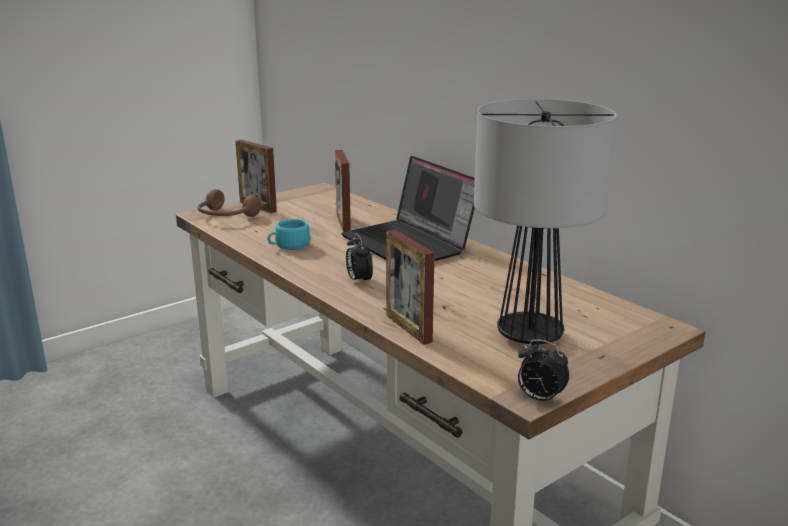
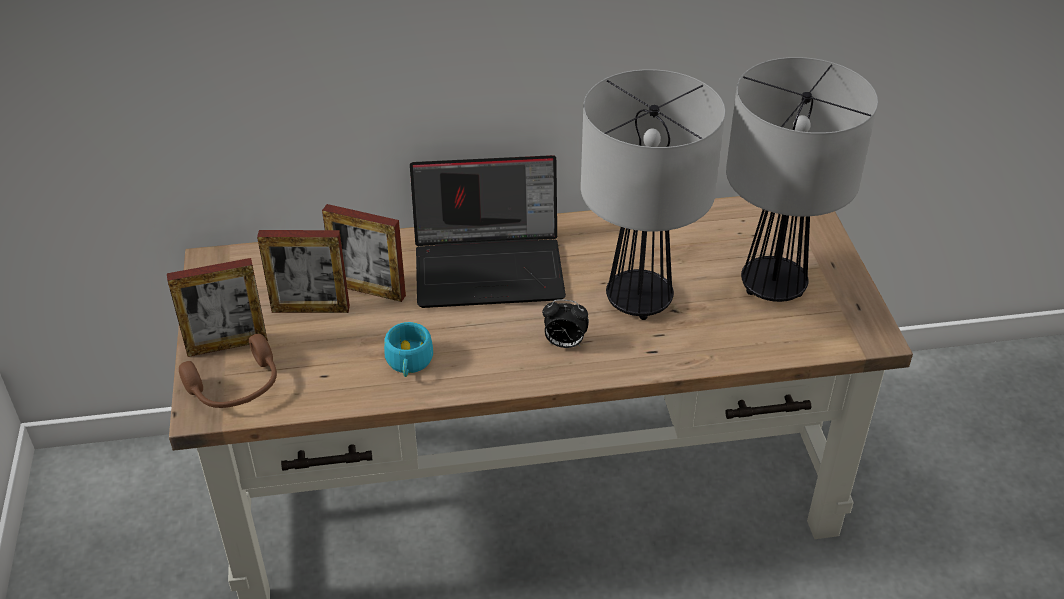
camera: 60 degrees left, 20 degrees up
picture frame [386,229,435,345] -> picture frame moved to [257,230,350,313]
alarm clock [518,339,569,404] -> none
none -> table lamp [581,69,726,320]

